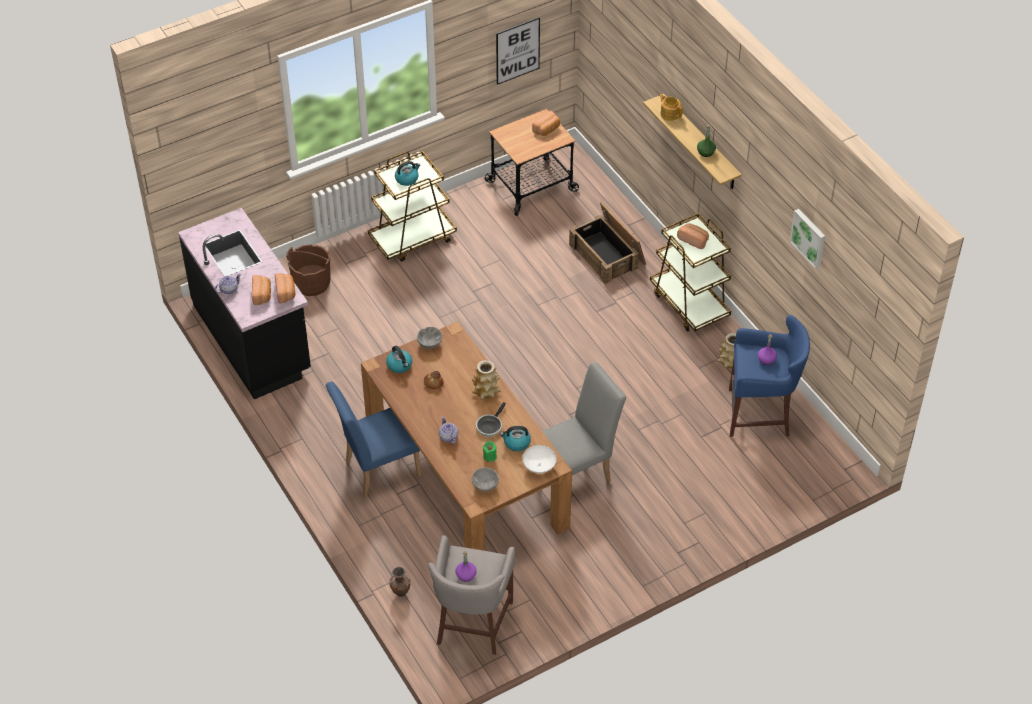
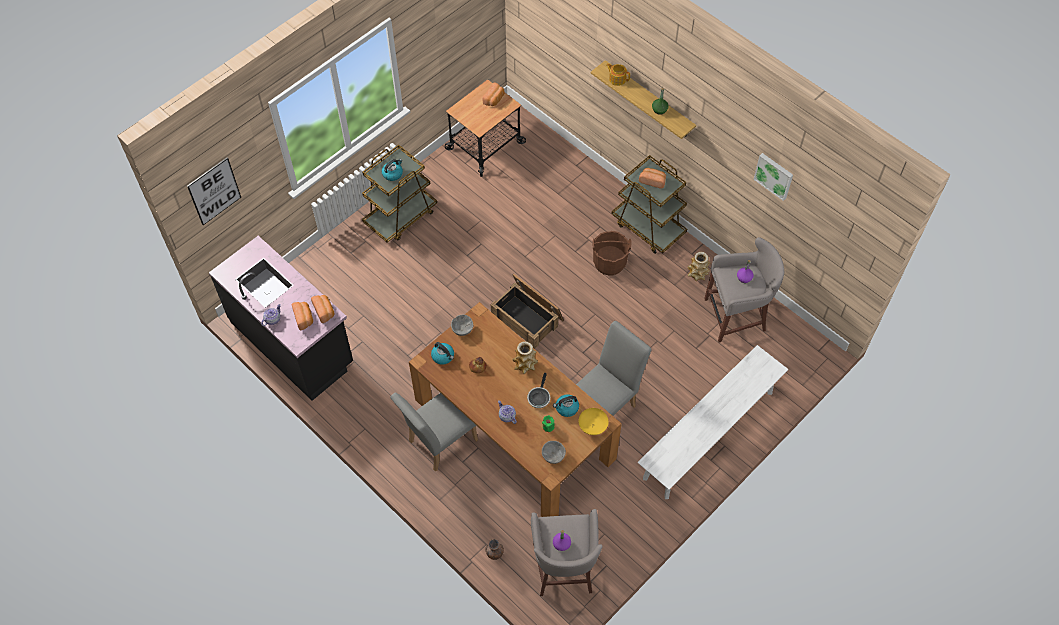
camera: 15 degrees left, 10 degrees up
brown bucket [286,244,331,296] -> brown bucket moved to [592,231,632,276]
blue chair [325,382,422,497] -> grey chair [390,393,478,472]
picture [496,17,540,85] -> picture moved to [187,157,241,225]
white bowl [522,445,557,473] -> yellow bowl [578,408,609,435]
crate [569,202,646,284] -> crate moved to [491,274,564,349]
blue stool [729,315,810,437] -> grey stool [704,237,784,343]
none -> white bench [637,345,788,499]

